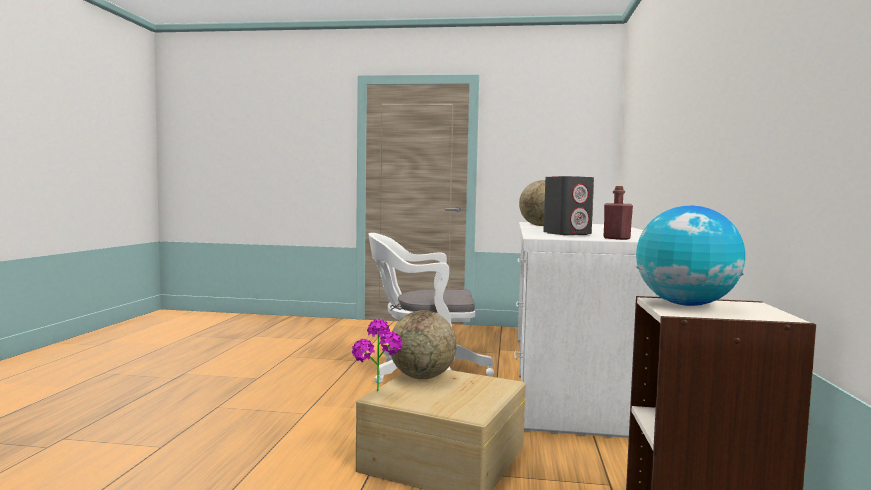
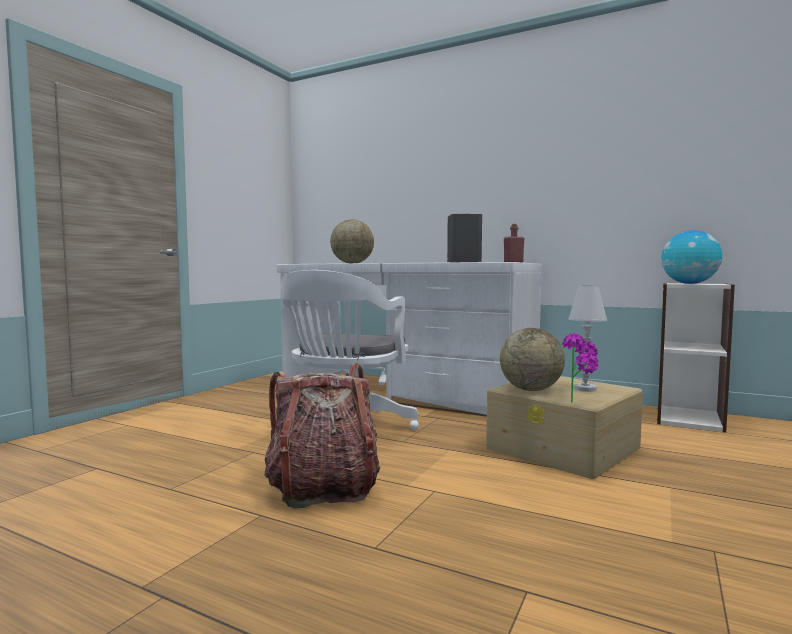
camera: 70 degrees left, 0 degrees up
none -> backpack [265,363,380,509]
none -> white table lamp [568,286,607,392]

